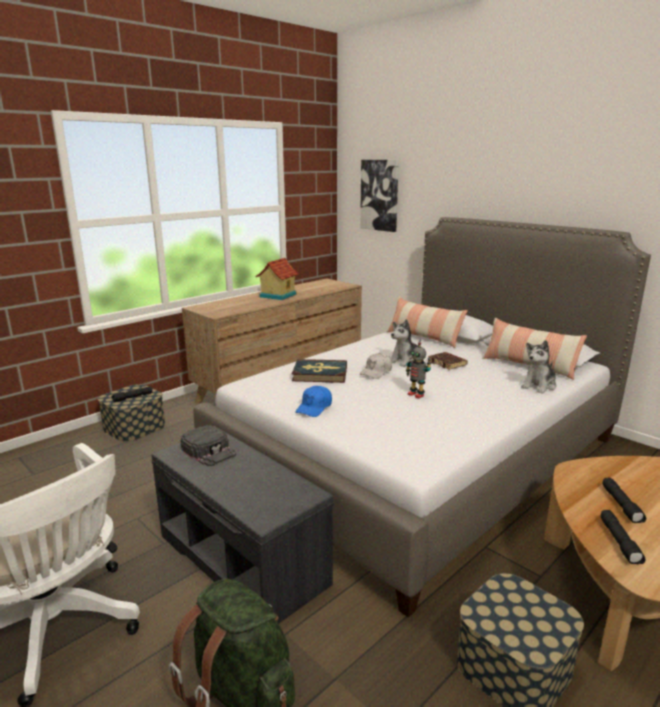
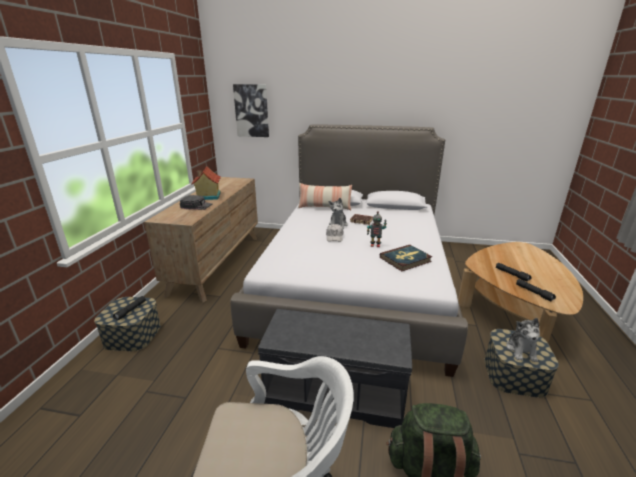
camera: 35 degrees left, 5 degrees up
black cap [180,425,236,466] -> black cap moved to [180,195,212,210]
book [292,359,347,383] -> book moved to [380,245,432,271]
blue cap [295,386,332,417] -> none
pillow [482,318,587,380] -> none
plush toy [521,340,556,394] -> plush toy moved to [506,318,540,362]

